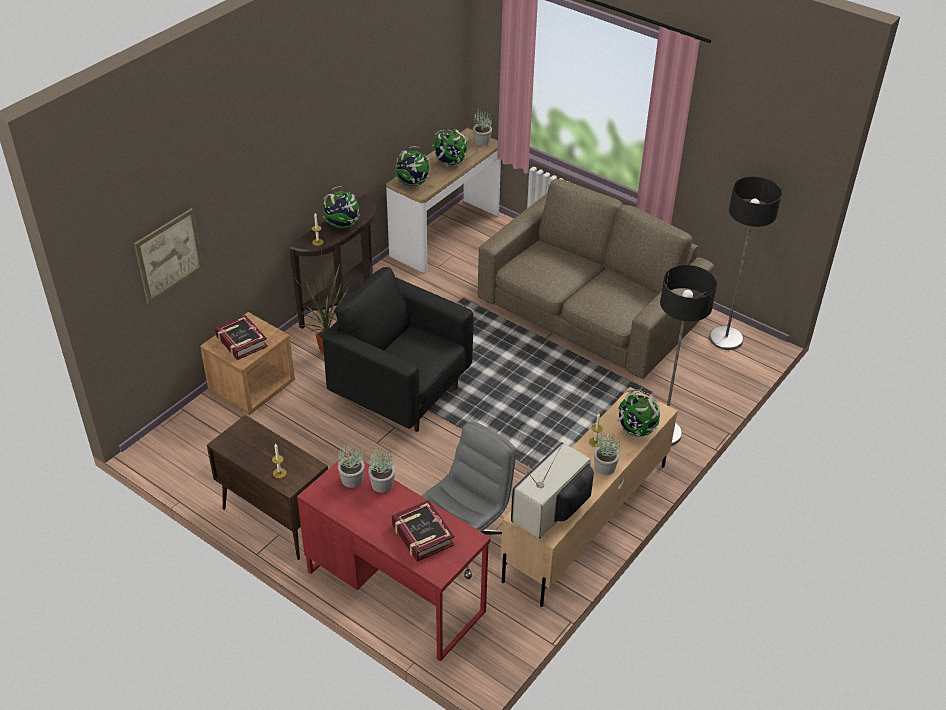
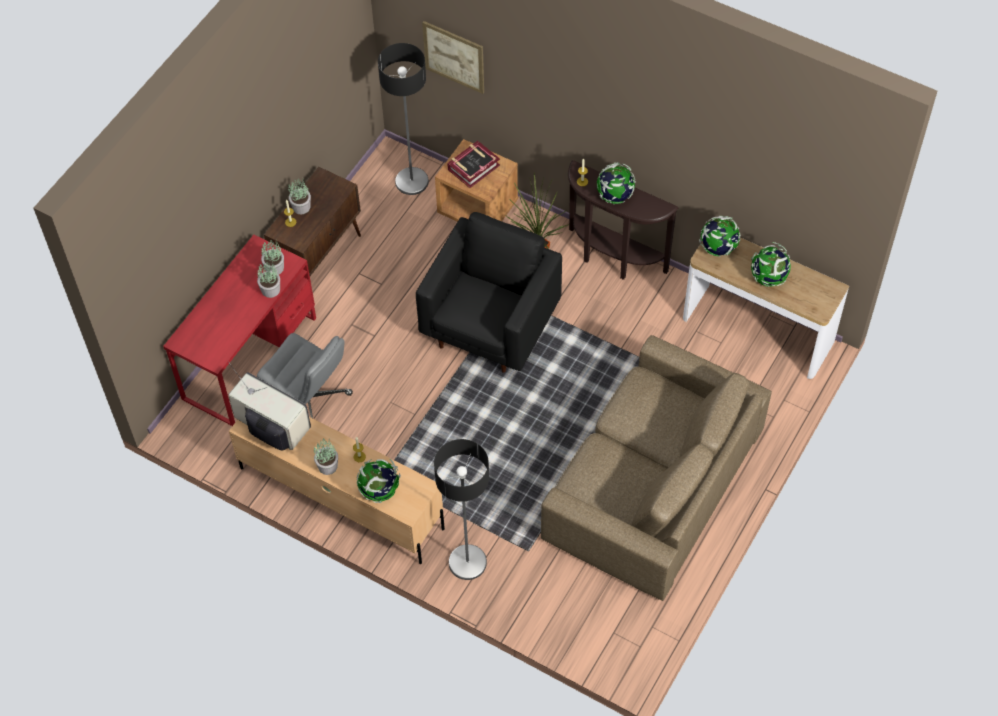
camera: 85 degrees right, 15 degrees up
book [392,500,454,562] -> none
potted plant [473,109,492,146] -> potted plant moved to [288,178,311,214]
floor lamp [709,177,782,350] -> floor lamp moved to [378,43,429,195]

